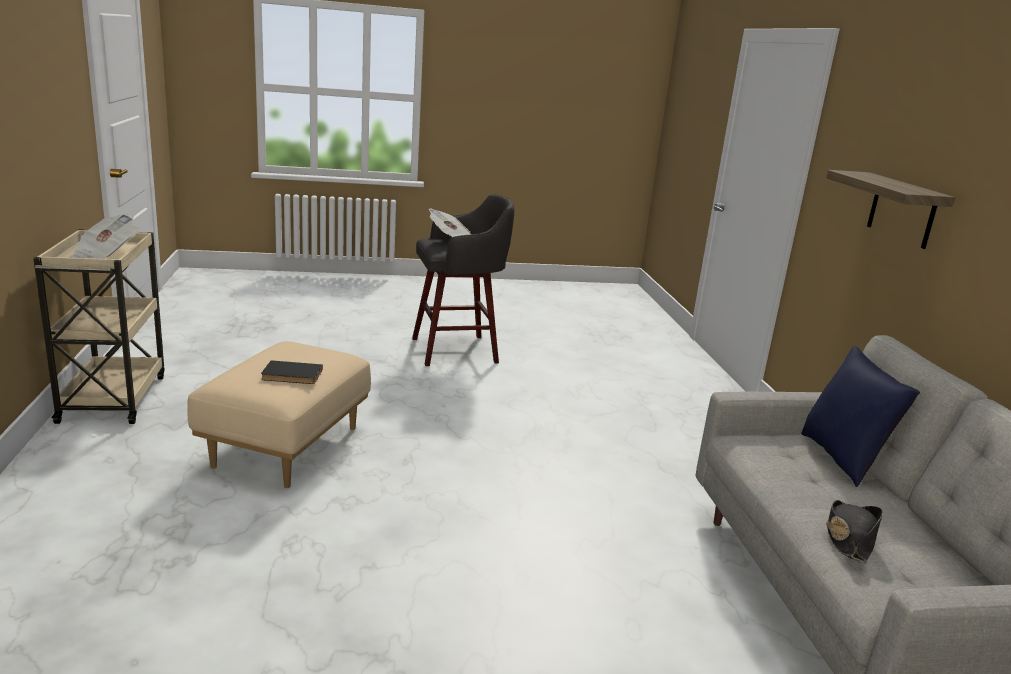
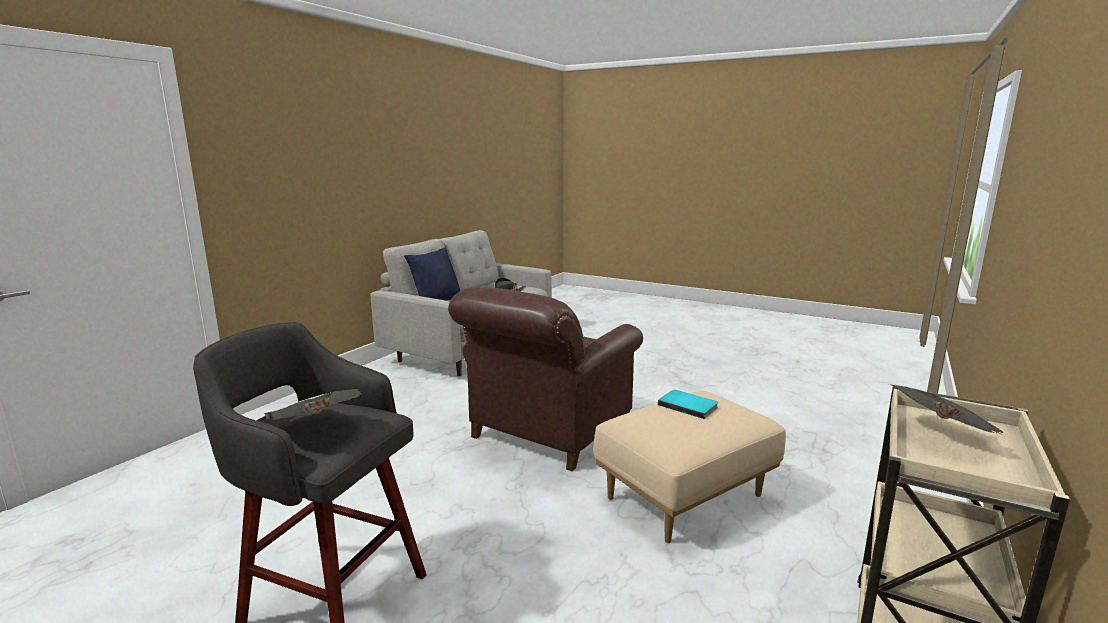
camera: 140 degrees left, 5 degrees down
black book [261,360,323,384] -> turquoise book [658,390,718,419]
shelf [826,170,955,249] -> none
none -> brown armchair [448,287,643,471]

